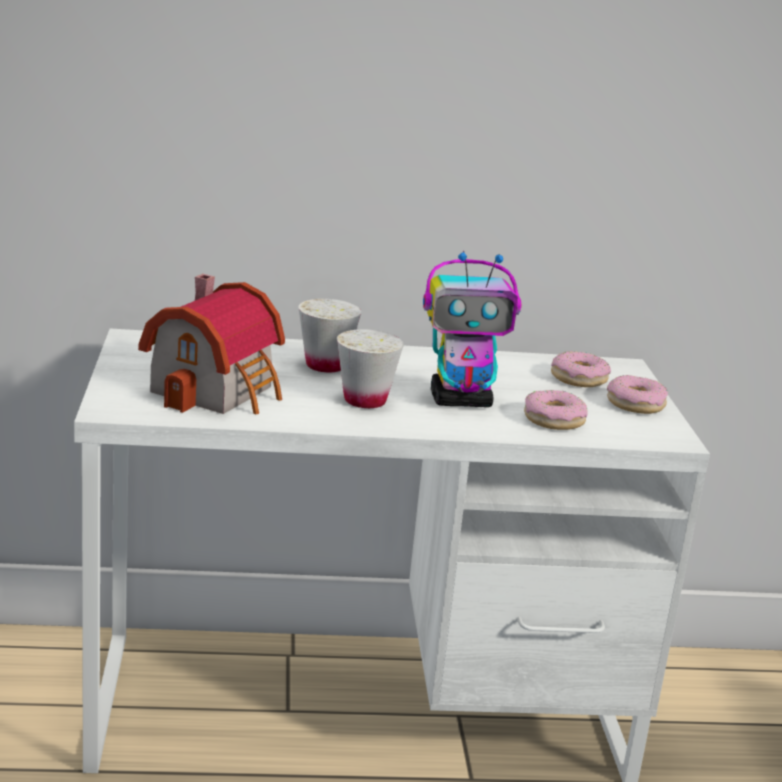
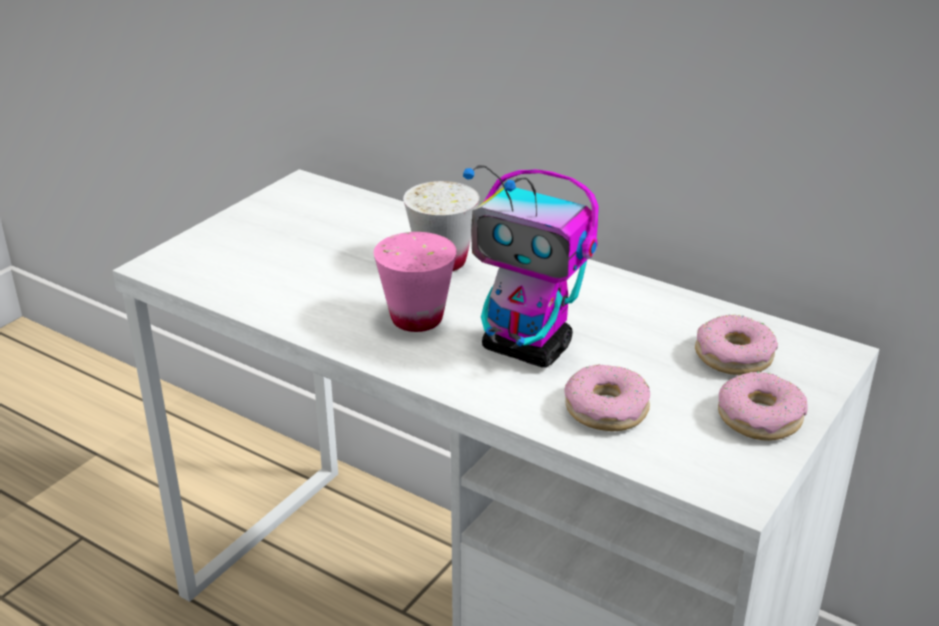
camera: 40 degrees right, 10 degrees up
toy house [138,274,285,414] -> none
white cup [337,329,404,408] -> pink cup [374,232,457,332]

